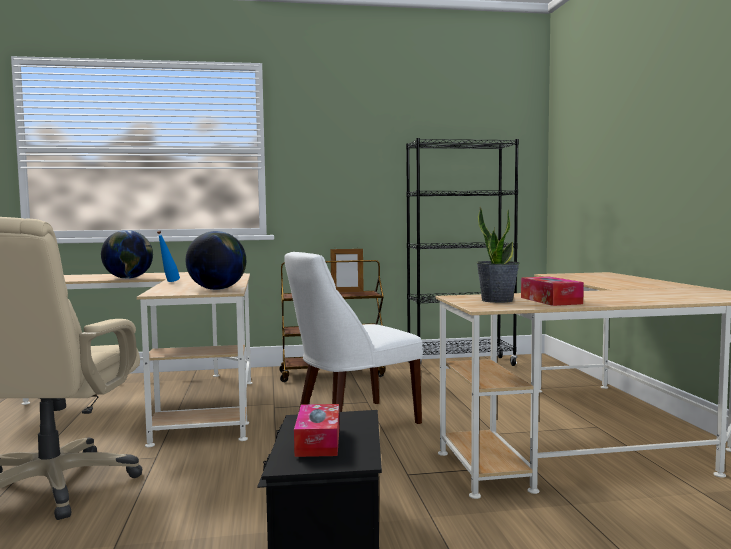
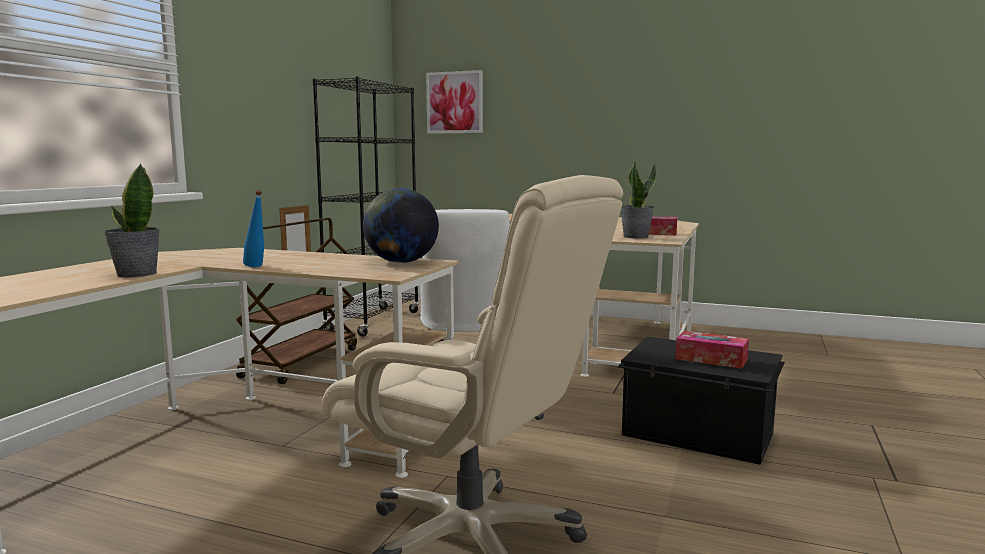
camera: 60 degrees left, 5 degrees up
globe [101,230,153,279] -> potted plant [103,164,160,277]
none -> picture [426,70,483,134]

